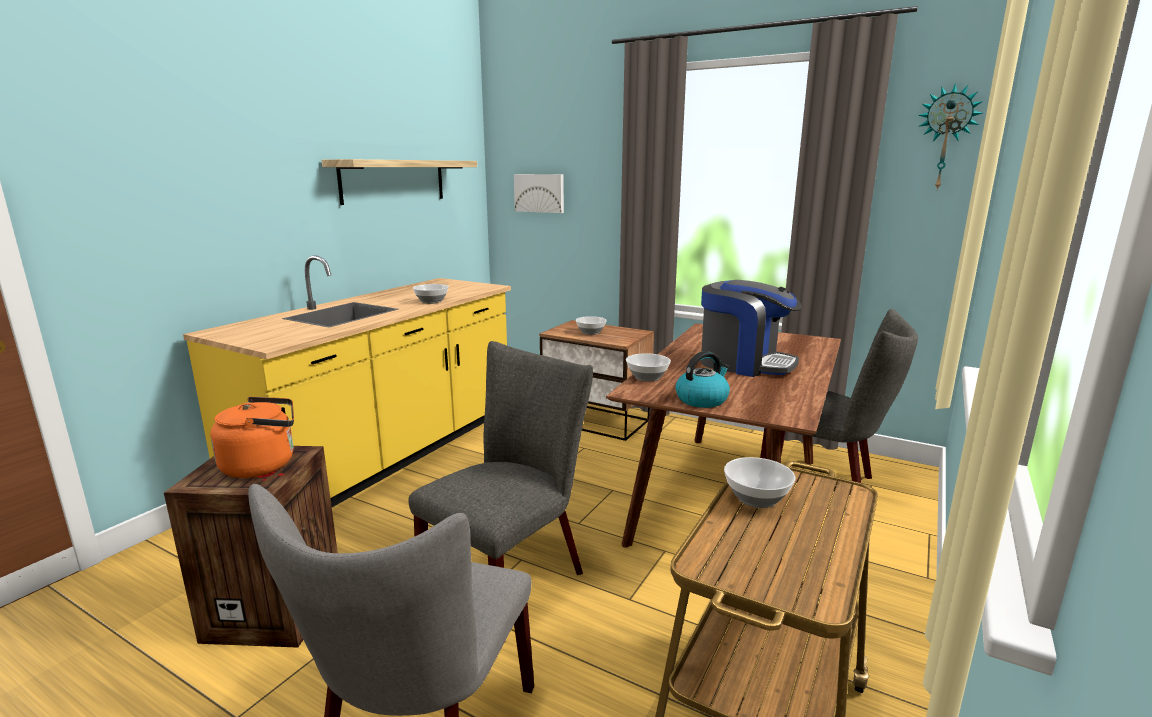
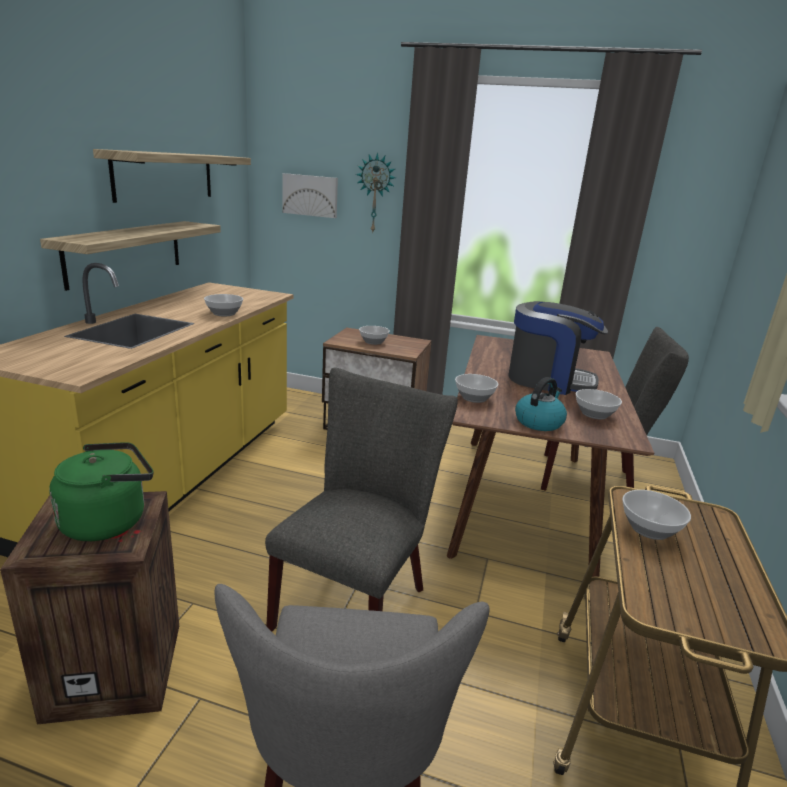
camera: 15 degrees left, 5 degrees up
orange kettle [210,397,294,478] -> green kettle [49,442,153,541]
wall clock [918,83,983,190] -> wall clock moved to [356,153,396,234]
none -> shelf [40,221,221,291]
none -> bowl [576,389,622,419]

